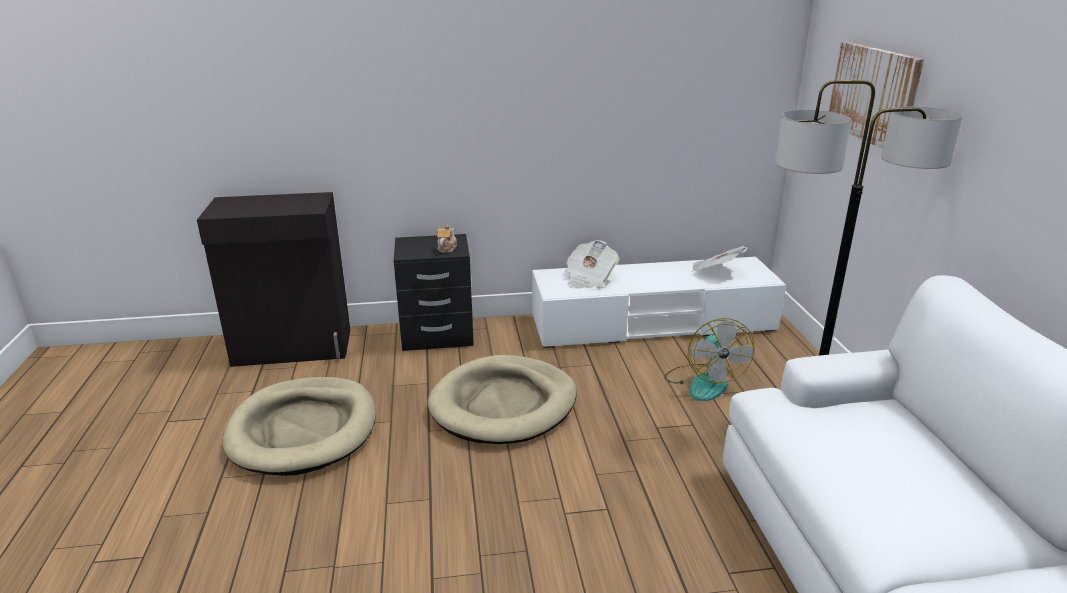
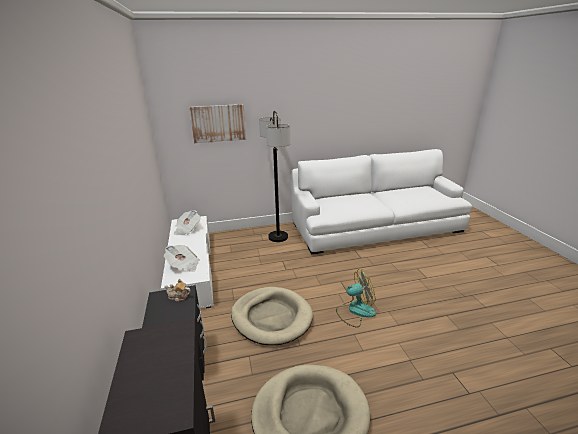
camera: 95 degrees left, 0 degrees up
fan [664,318,755,401] -> fan moved to [336,269,376,327]

